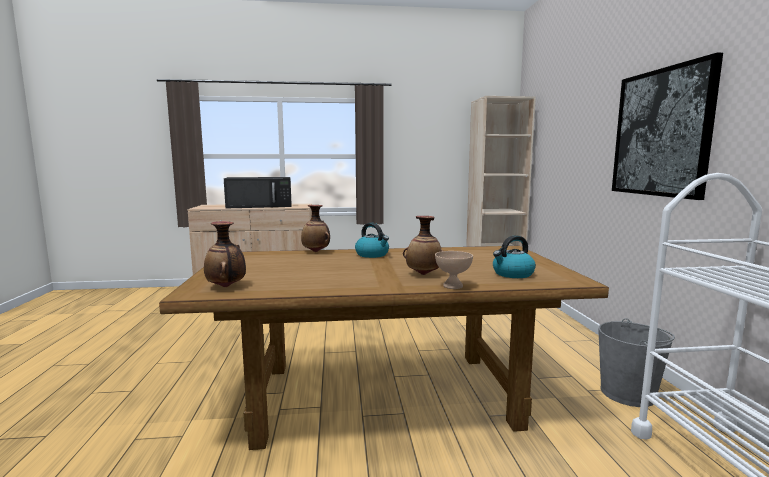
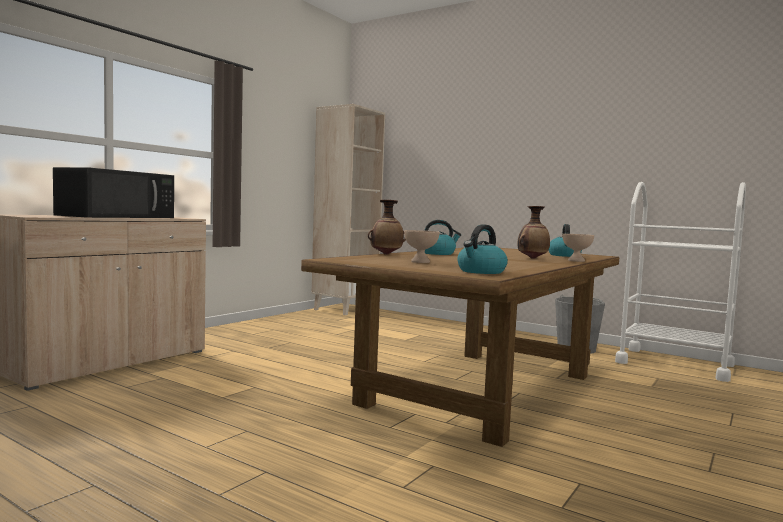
camera: 50 degrees left, 5 degrees down
vase [204,221,246,287] -> kettle [457,224,508,274]
picture [612,52,723,200] -> none
none -> beige bowl [404,230,440,263]

